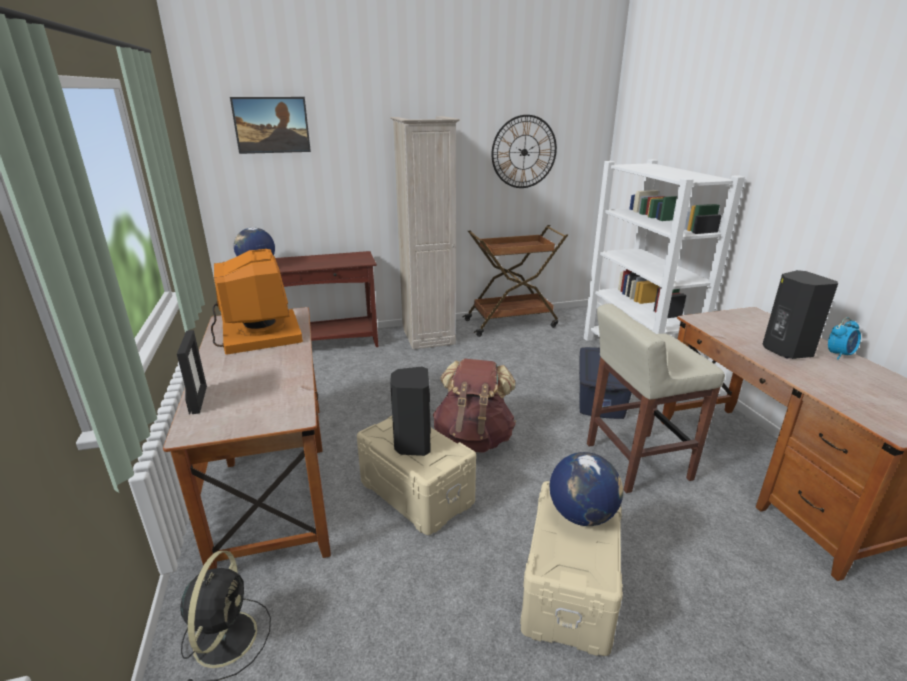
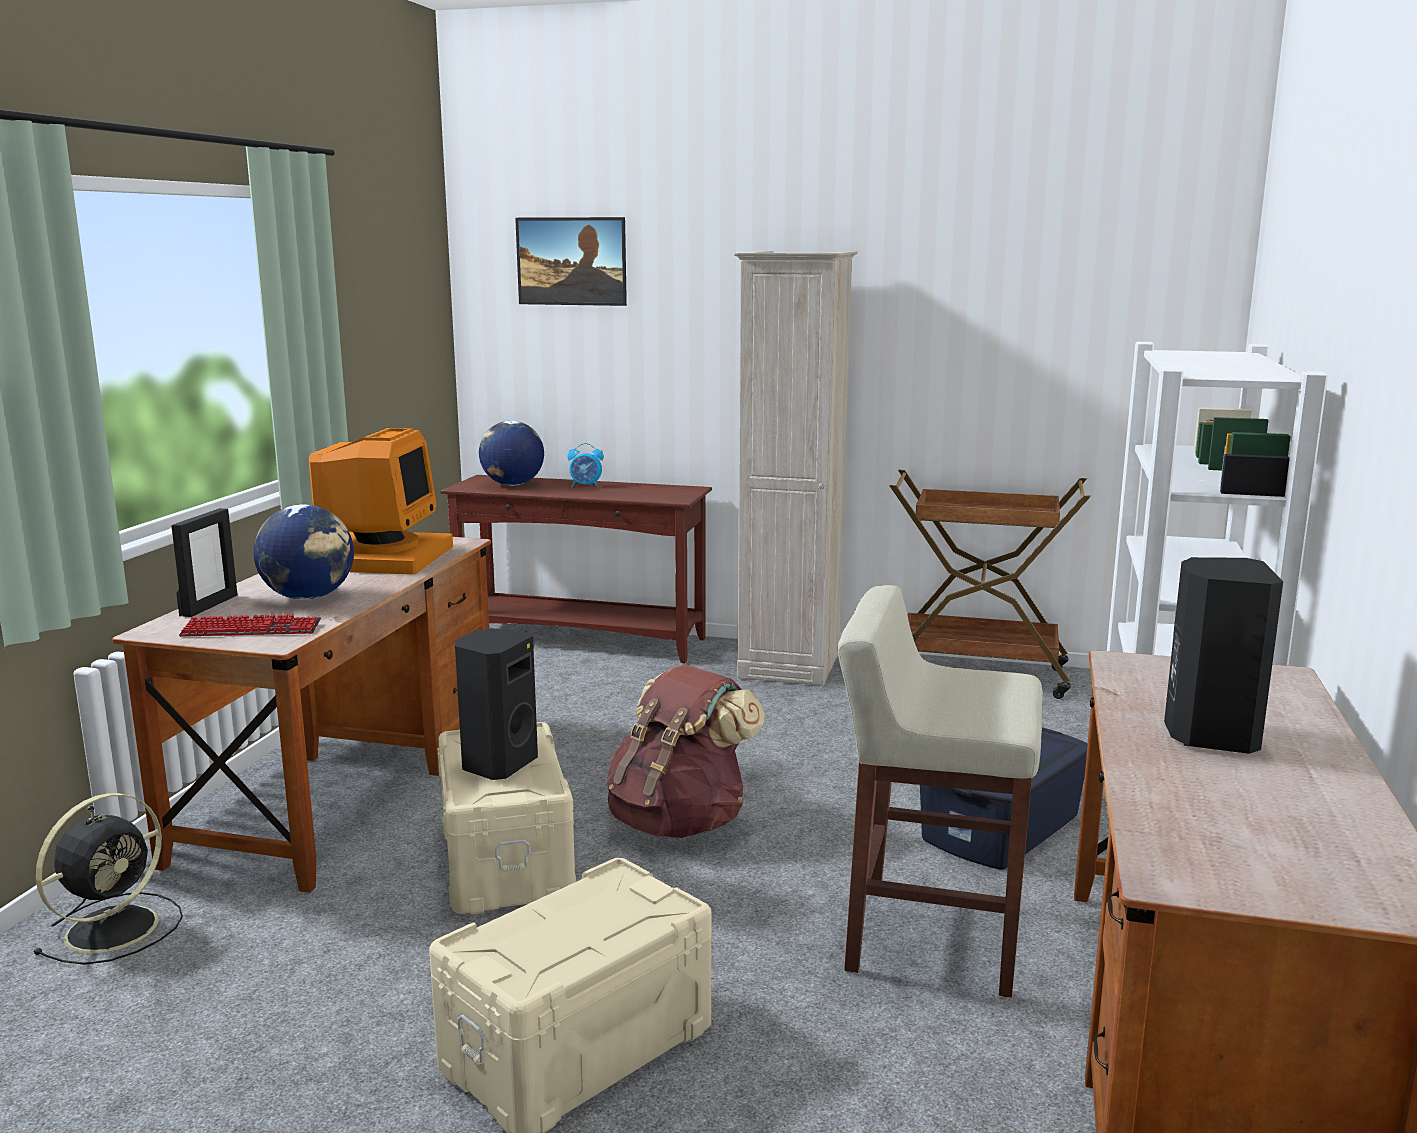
camera: 30 degrees right, 10 degrees down
wall clock [491,115,557,188] -> none
globe [550,452,623,526] -> globe moved to [254,504,354,600]
alarm clock [828,317,861,359] -> alarm clock moved to [568,443,604,488]
none -> keyboard [179,614,321,637]

